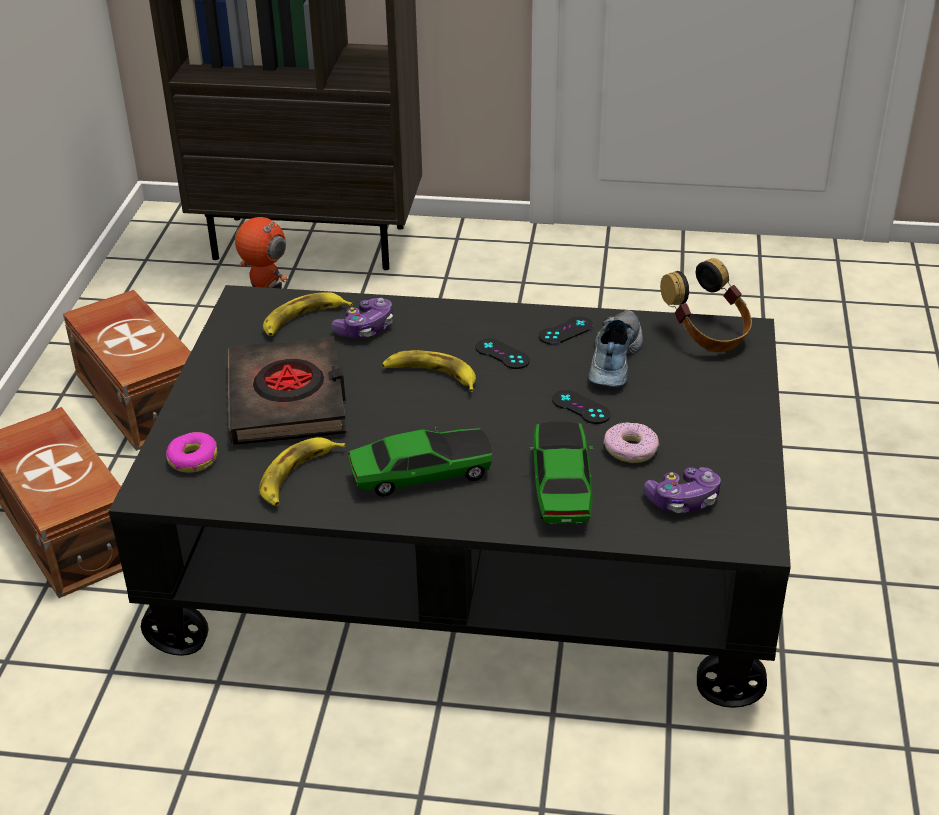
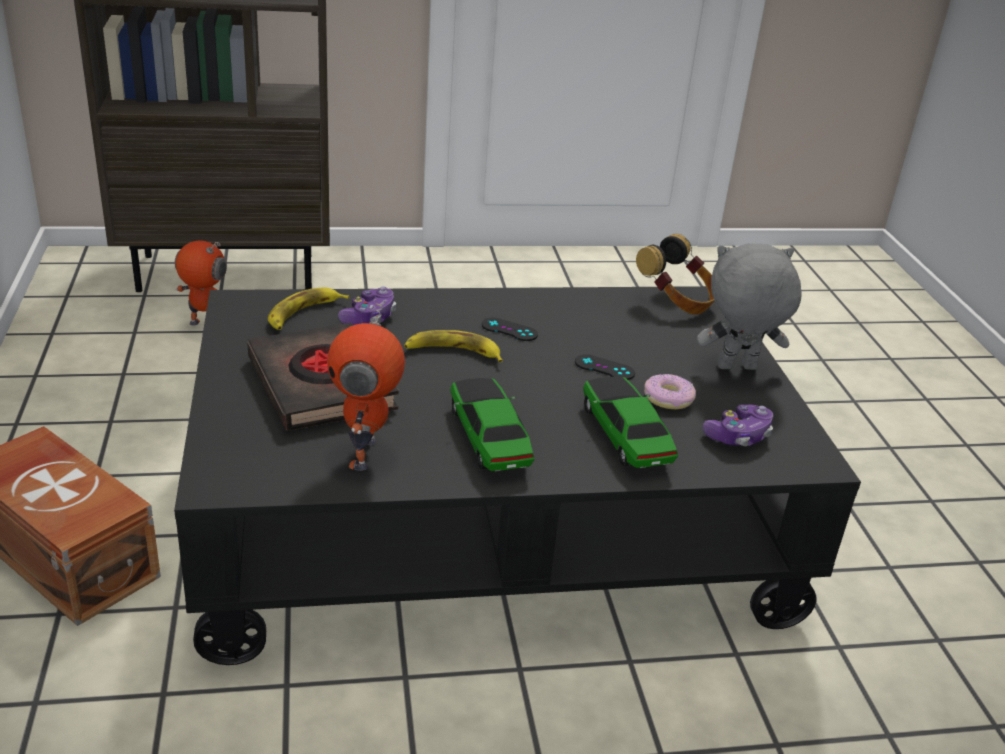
camera: 20 degrees left, 5 degrees down
brown storage box [63,290,191,451] -> none
donut [166,432,217,473] -> none
banana [259,437,345,506] -> toy robot [327,300,405,471]
toy car [348,426,492,497] -> toy car turned 75 degrees counterclockwise [450,378,535,471]
black game controller [539,316,593,345] -> none
shoe [588,310,643,387] -> none
none -> grey plush toy [697,243,802,370]

